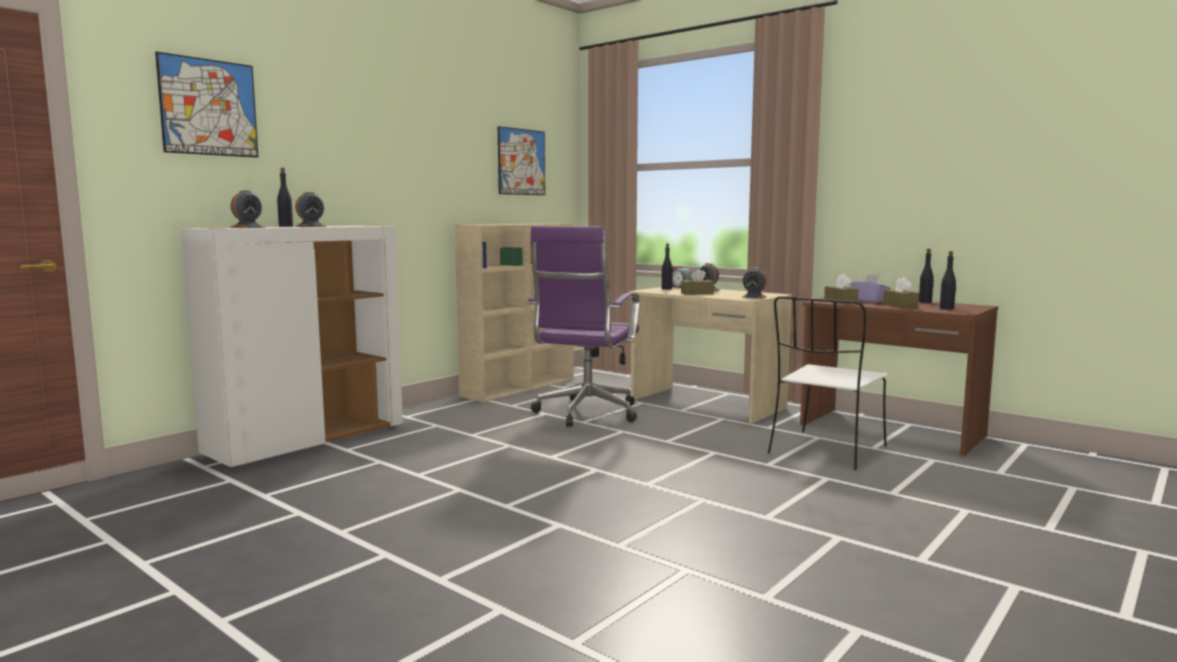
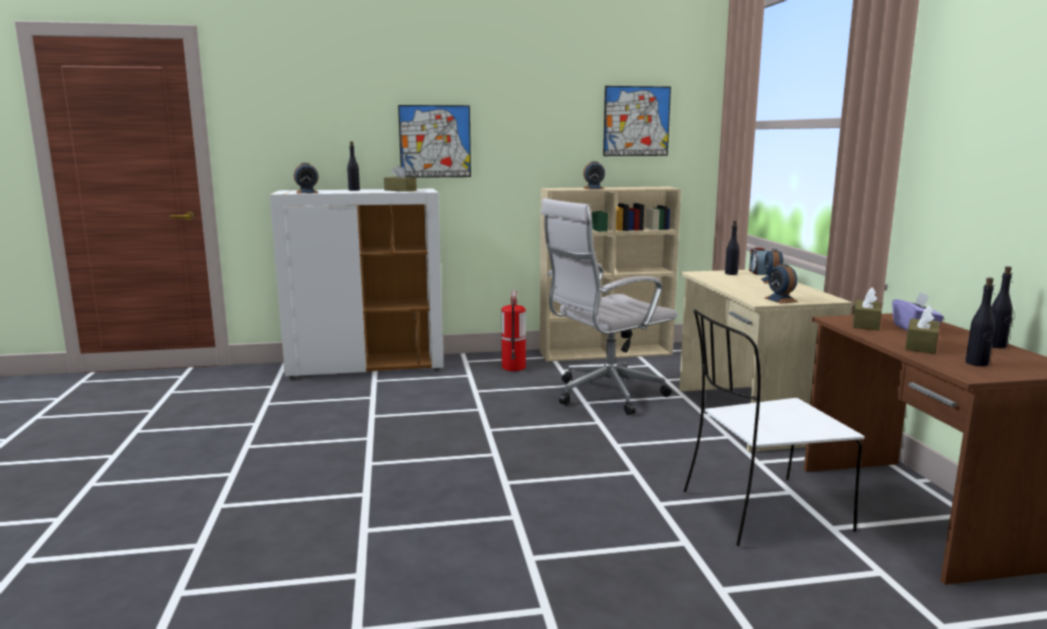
camera: 40 degrees right, 5 degrees up
picture [155,51,259,158] -> picture moved to [398,105,471,178]
alarm clock [295,192,327,227] -> alarm clock moved to [583,161,605,189]
purple office chair [527,226,640,427] -> white office chair [541,198,678,415]
brown tissue box [681,268,714,295] -> brown tissue box moved to [384,165,417,192]
none -> fire extinguisher [501,290,526,371]

